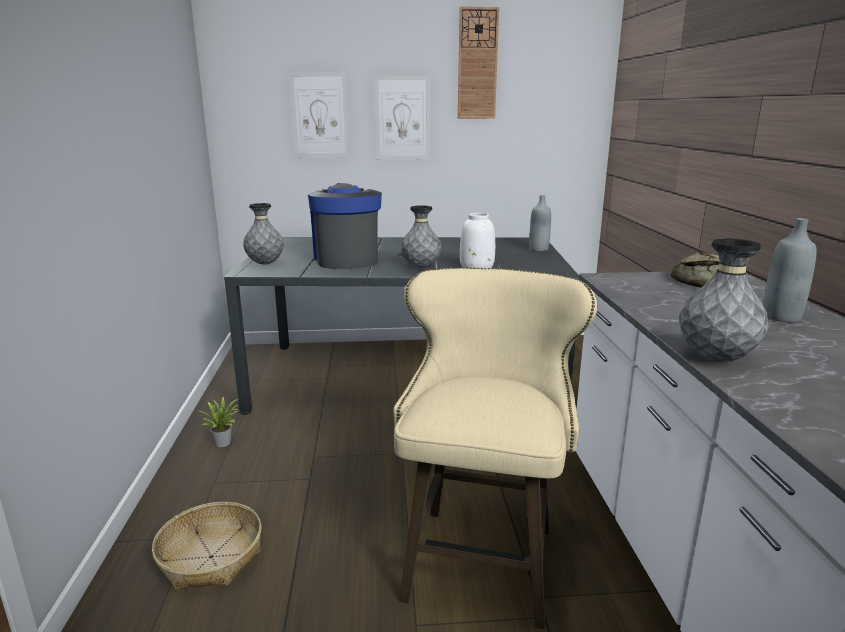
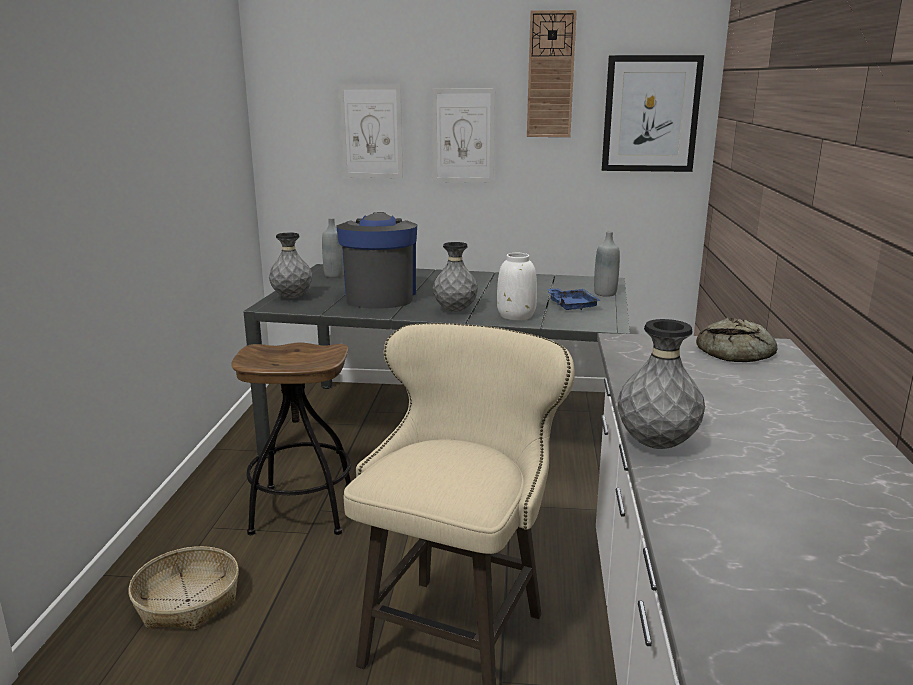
camera: 10 degrees right, 0 degrees up
potted plant [200,396,239,447] -> none
grey bottle [763,218,817,322] -> grey bottle moved to [322,218,344,278]
none -> brown stool [231,342,351,535]
none -> blue tray [547,288,601,310]
none -> picture [602,55,704,172]

